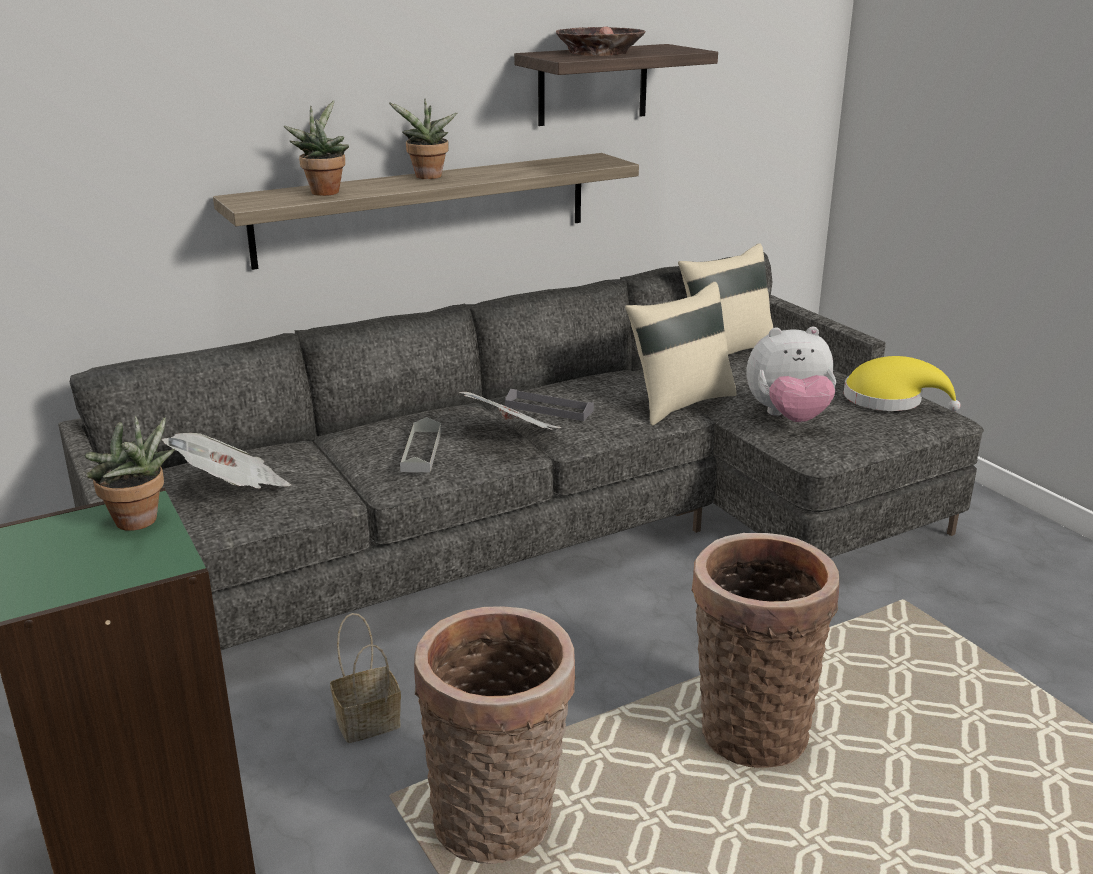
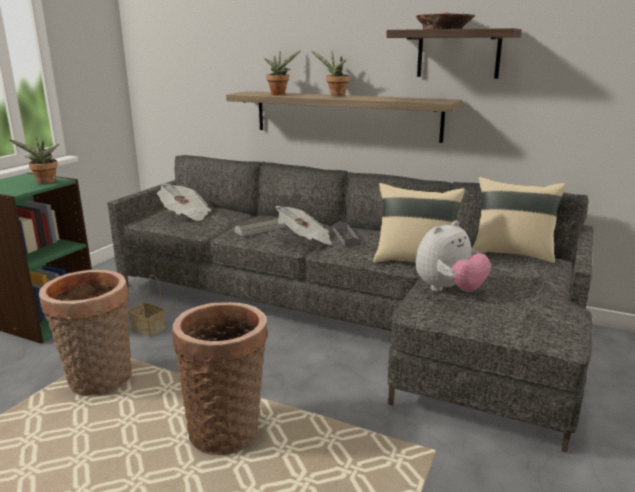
camera: 55 degrees right, 5 degrees down
plush toy [746,327,836,422] -> plush toy turned 90 degrees counterclockwise [416,220,491,292]
yellow hat [844,356,961,411] -> none

